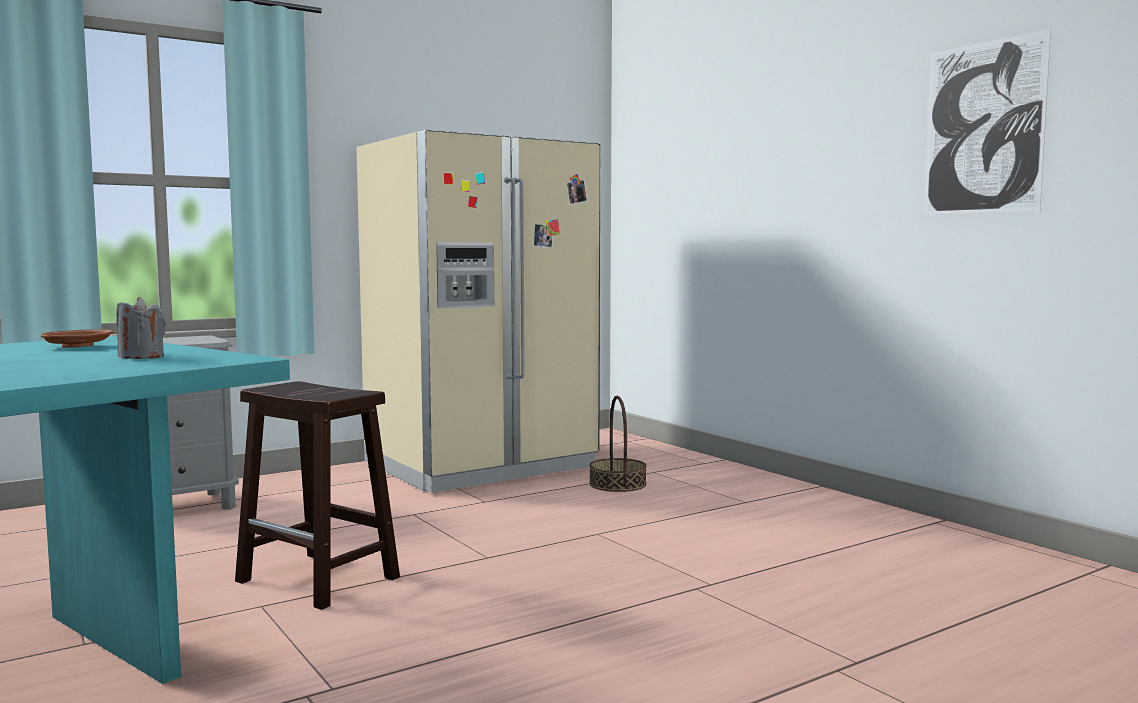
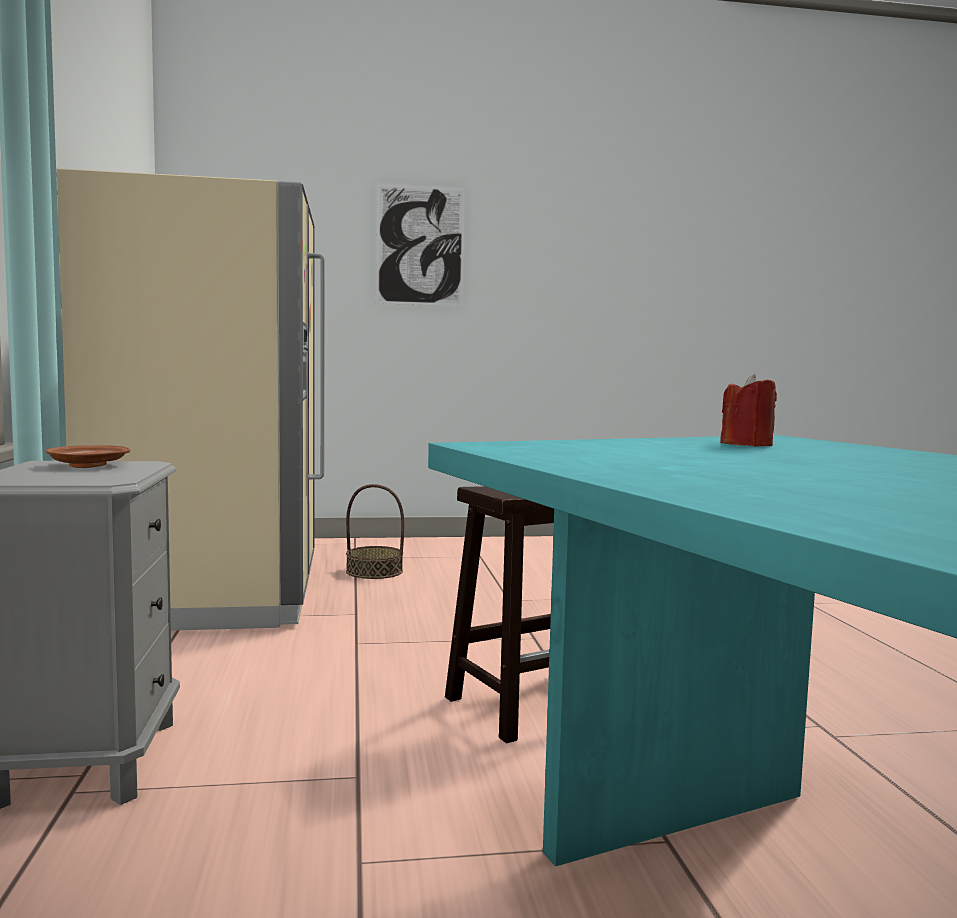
camera: 65 degrees left, 0 degrees up
brown plate [40,329,113,348] -> brown plate moved to [46,445,130,468]
grey candle [116,297,166,359] -> red candle [720,374,777,446]
picture [924,29,1051,215] -> picture moved to [376,183,465,306]

